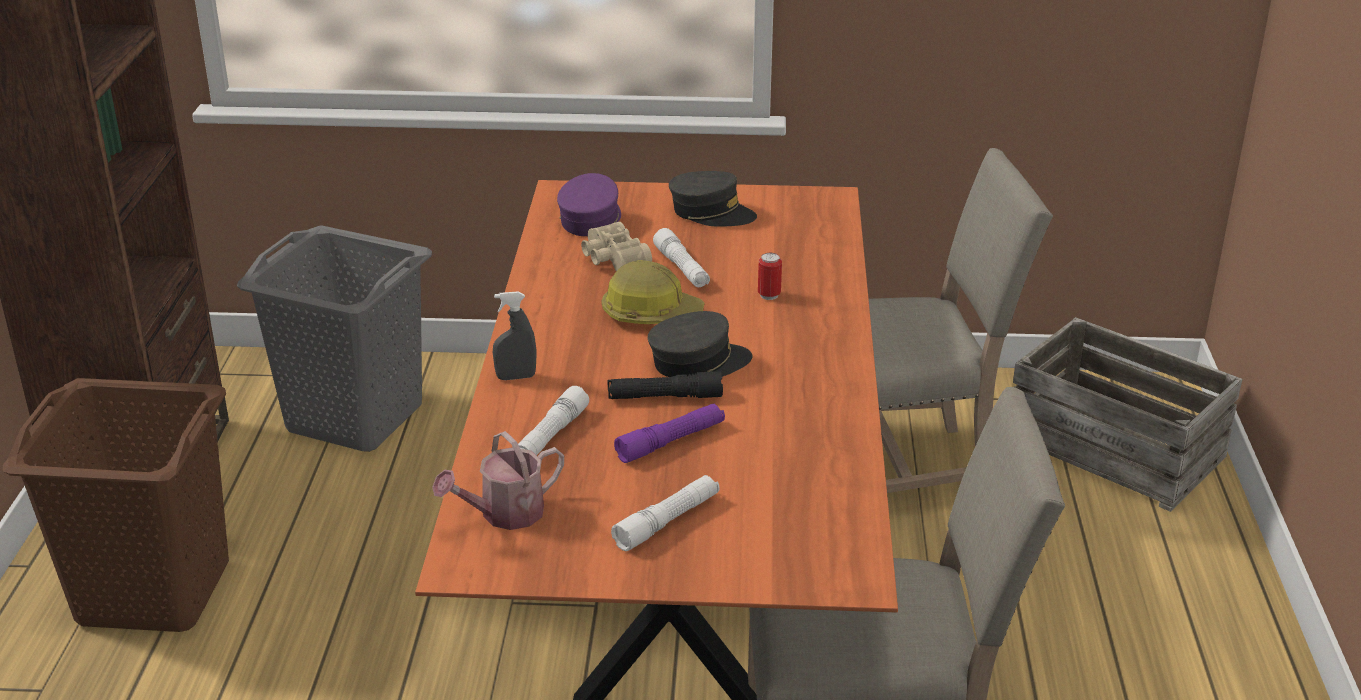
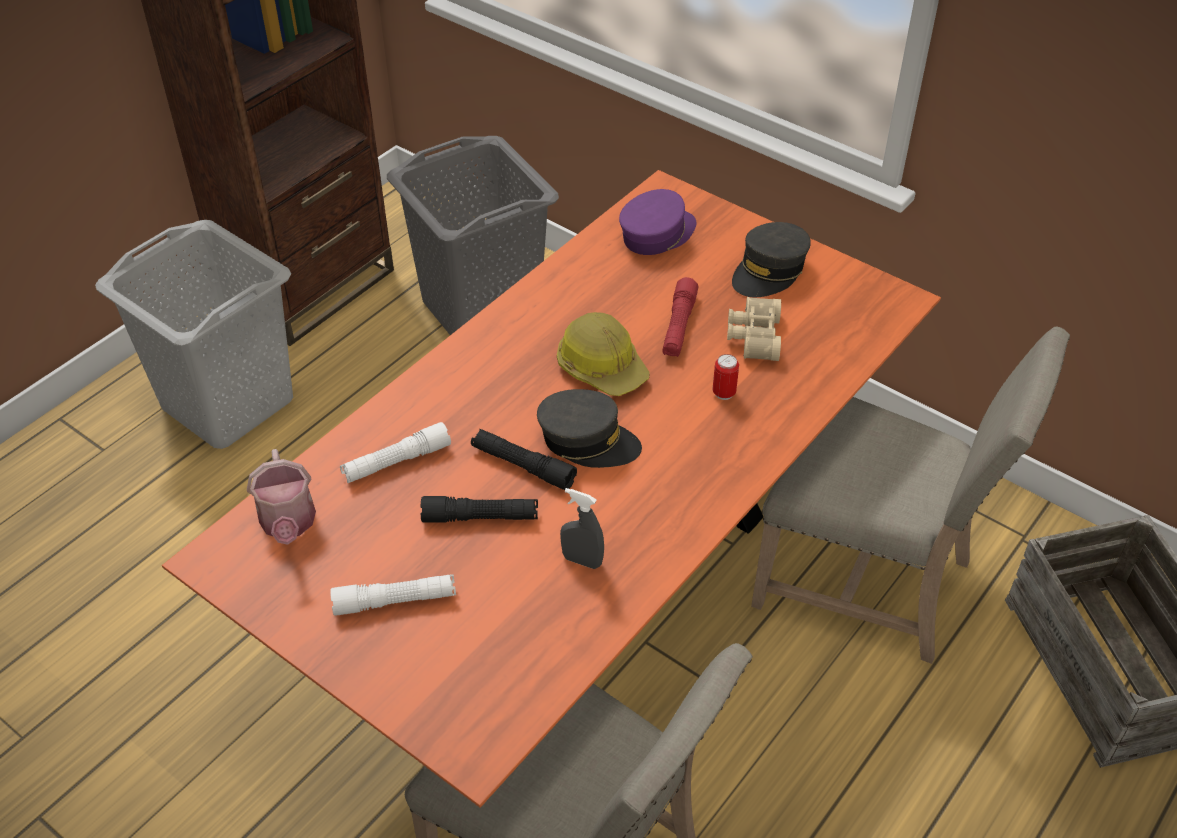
camera: 35 degrees right, 15 degrees up
brown laundry basket [3,378,229,632] -> grey laundry basket [95,220,293,449]
watering can [432,431,564,530] -> watering can turned 105 degrees counterclockwise [247,449,316,545]
grey spray bottle [493,291,536,380] -> grey spray bottle moved to [560,488,604,569]
beige binoculars [581,222,652,271] -> beige binoculars moved to [727,297,781,361]
purple flashlight [614,403,725,463] -> black flashlight [421,496,538,522]
white flashlight [653,228,710,287] -> red flashlight [663,277,698,357]
grey cap [669,171,757,227] -> grey cap turned 75 degrees clockwise [732,222,811,297]

